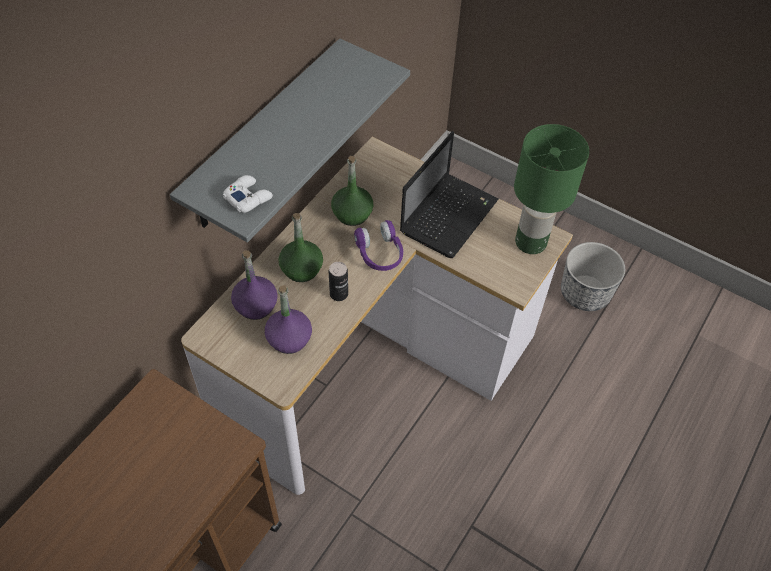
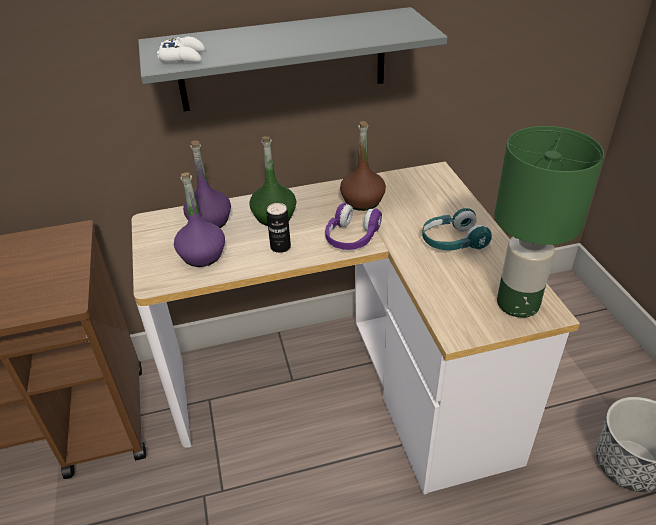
camera: 45 degrees right, 15 degrees down
green bottle [331,156,374,226] -> brown bottle [340,121,386,211]
laptop [400,131,499,258] -> turquoise headphones [422,208,492,251]

